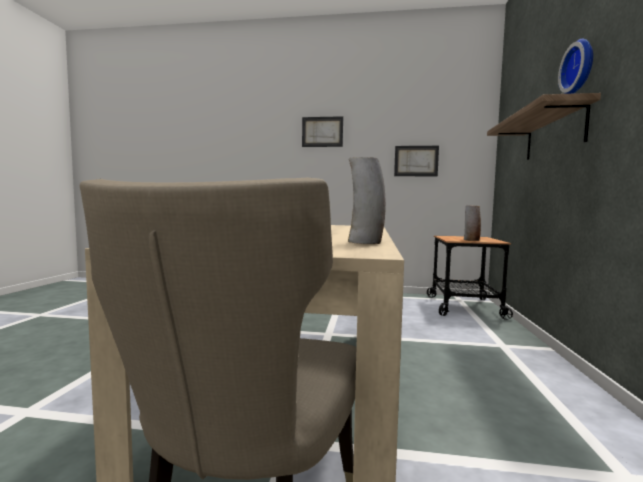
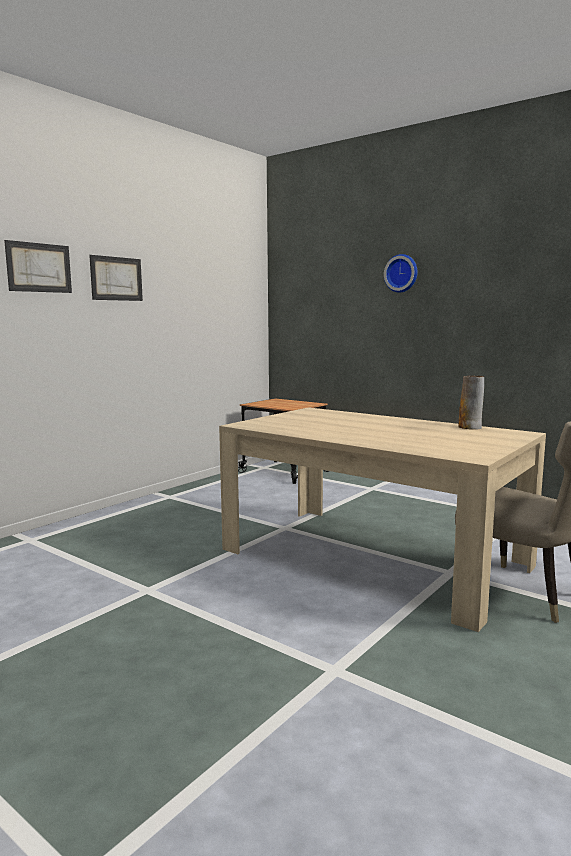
camera: 60 degrees left, 5 degrees up
picture [394,146,439,176] -> picture moved to [4,240,72,293]
vase [464,205,481,241] -> none
shelf [487,93,601,160] -> none

